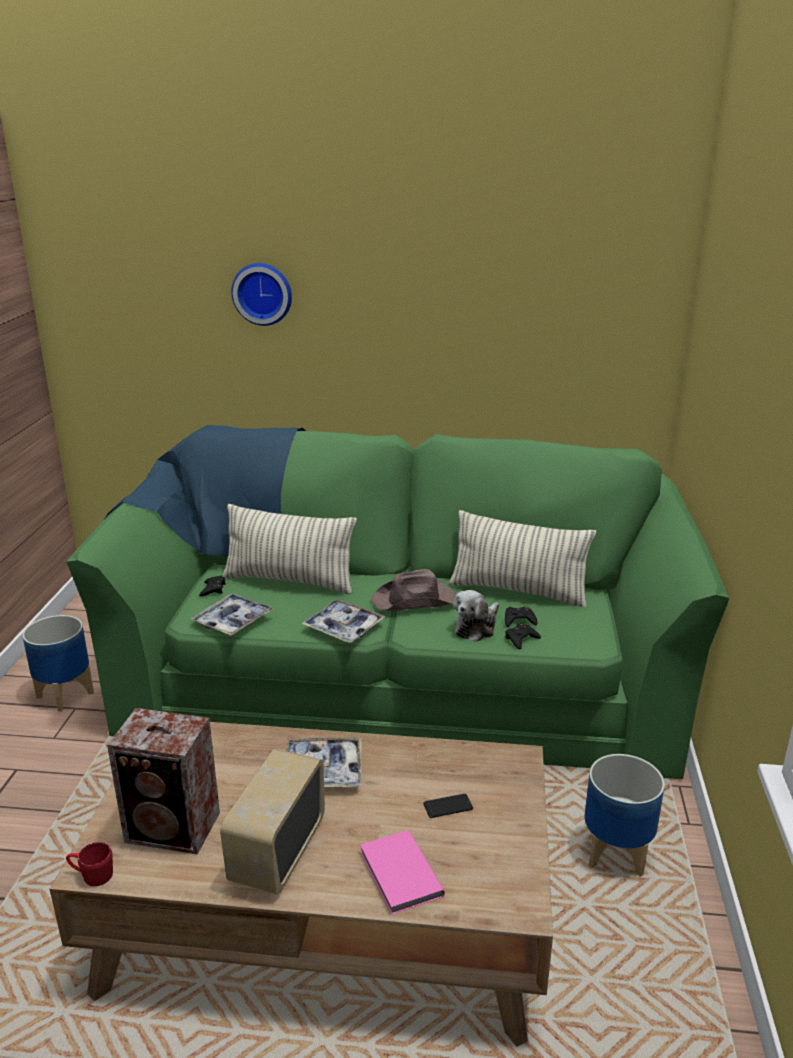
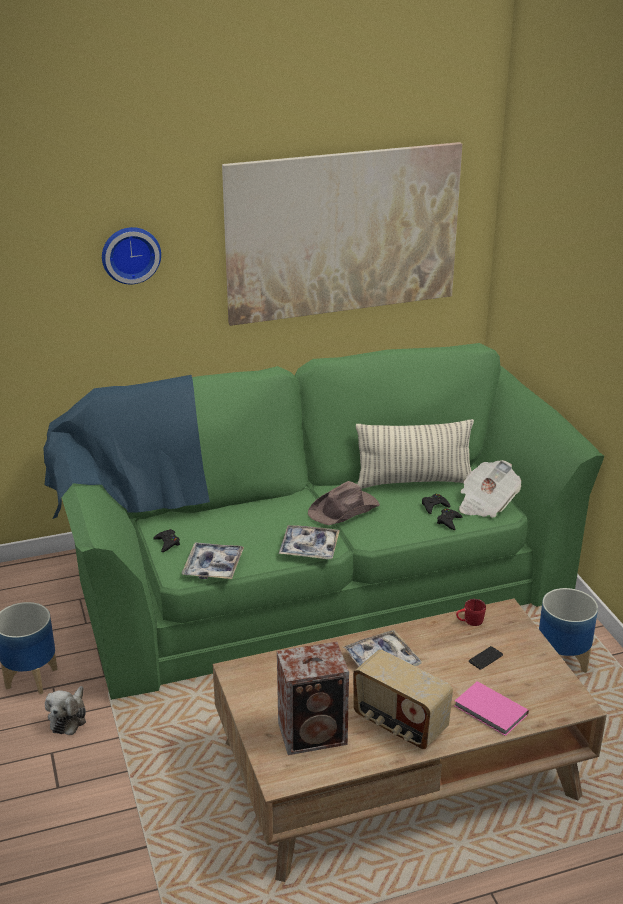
camera: 25 degrees left, 5 degrees up
red mug [66,842,113,886] -> red mug moved to [456,599,486,626]
radio [220,749,325,894] -> radio turned 45 degrees counterclockwise [353,650,453,749]
pillow [222,504,357,594] -> none
plush toy [453,590,499,642] -> plush toy moved to [45,686,86,735]
none -> picture [222,142,462,326]
none -> newspaper [459,460,521,518]

